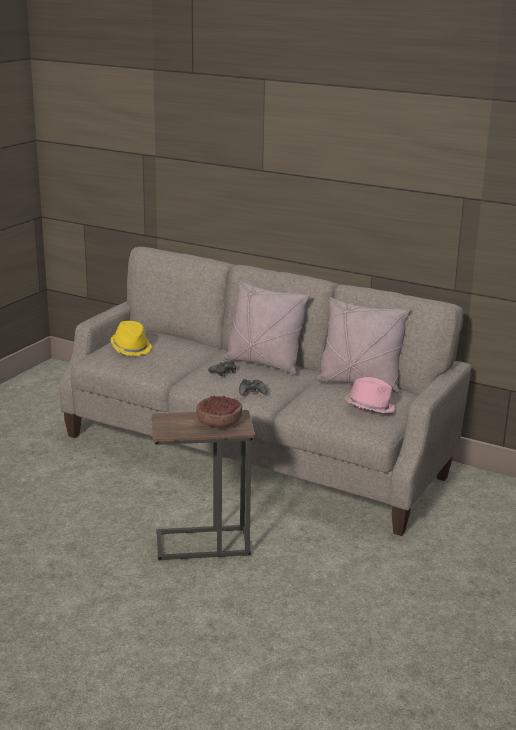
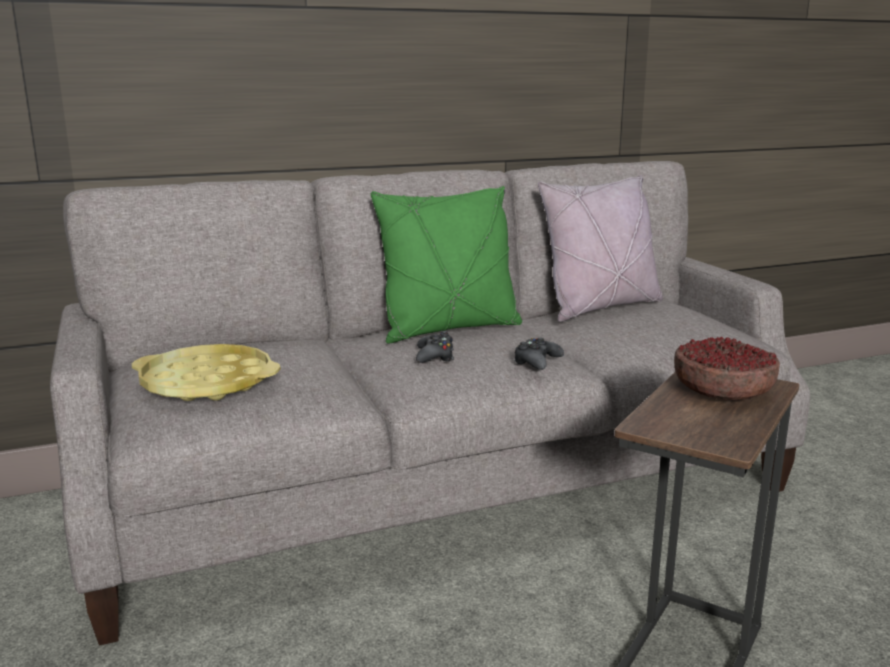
camera: 50 degrees left, 5 degrees down
yellow hat [110,321,152,356] -> yellow tray [132,344,281,401]
purple pillow [224,280,310,374] -> green pillow [371,186,522,343]
pink hat [345,377,395,413] -> none

